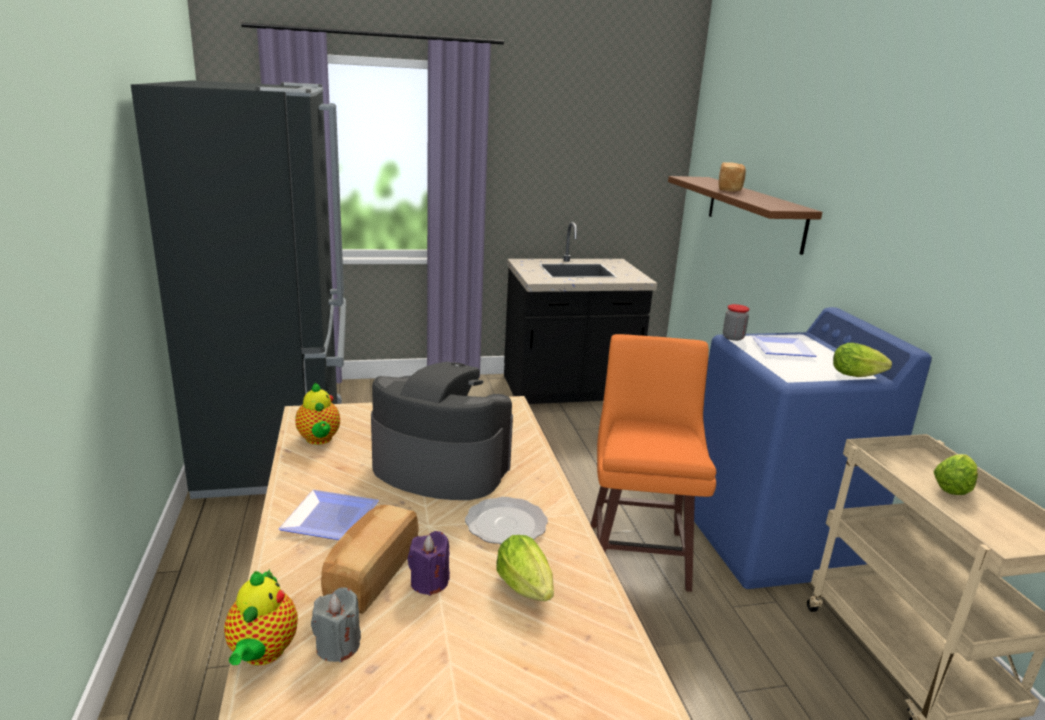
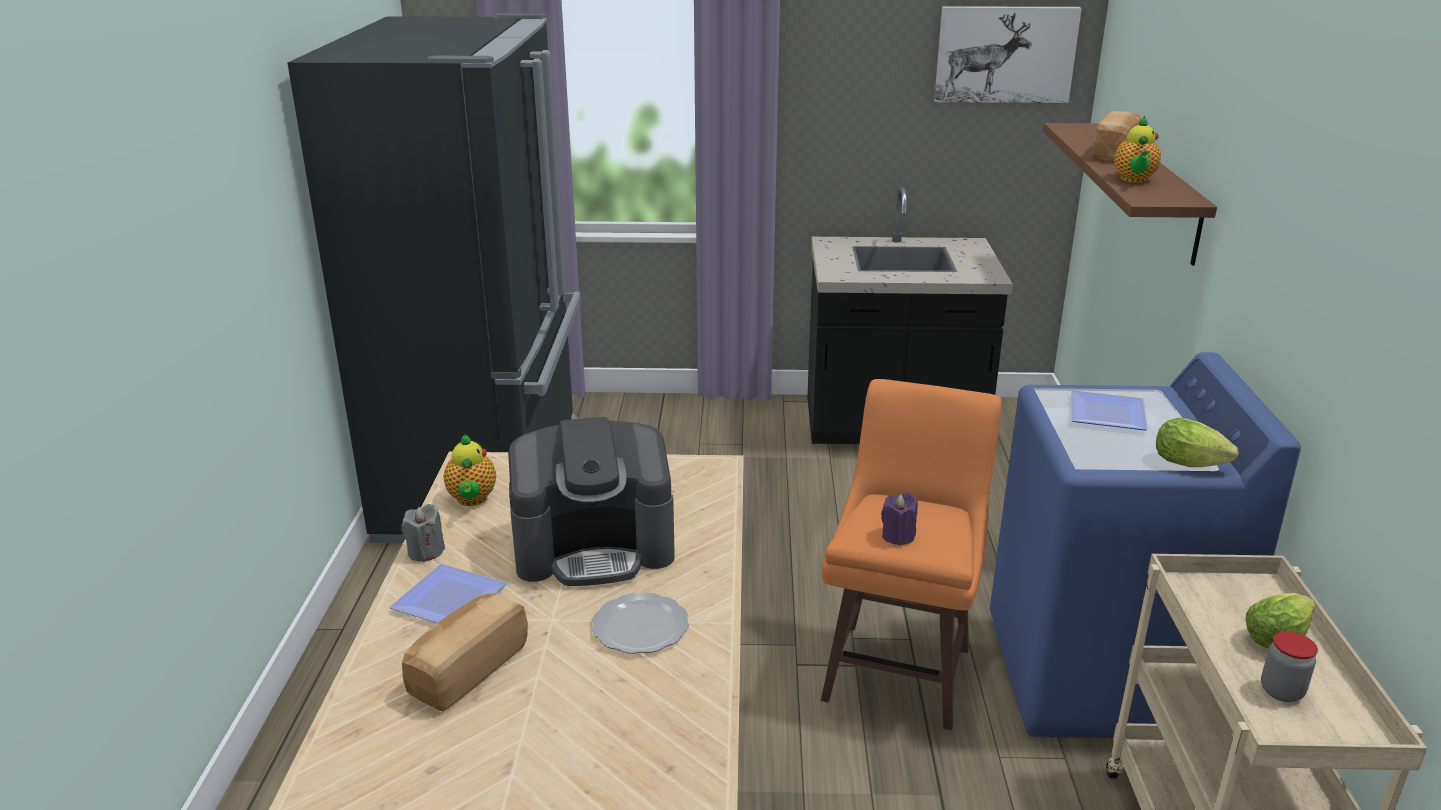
camera: 15 degrees right, 5 degrees up
teapot [224,569,298,666] -> teapot moved to [1114,116,1161,183]
grey candle [311,587,361,662] -> grey candle moved to [401,504,445,562]
coffee machine [371,362,513,500] -> coffee machine turned 135 degrees clockwise [508,417,675,586]
purple candle [408,531,450,596] -> purple candle moved to [881,493,918,546]
lettuce [497,535,554,601] -> none
jar [723,304,749,341] -> jar moved to [1261,631,1318,702]
none -> picture [934,6,1082,103]

